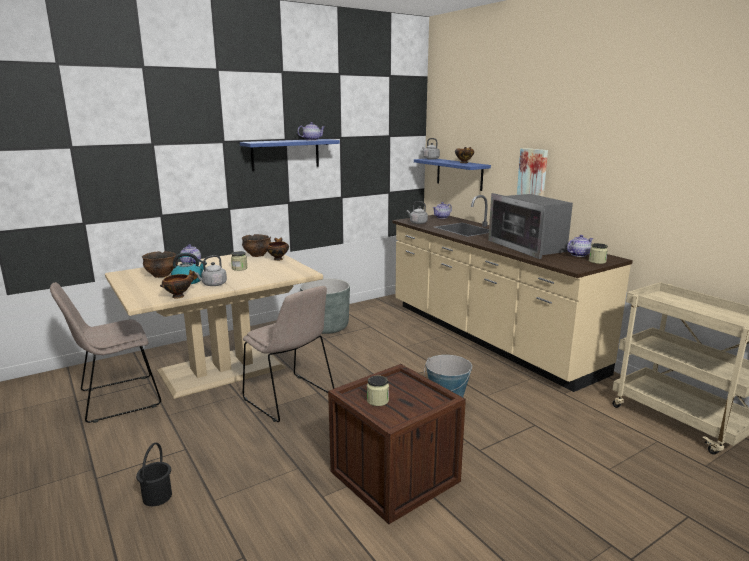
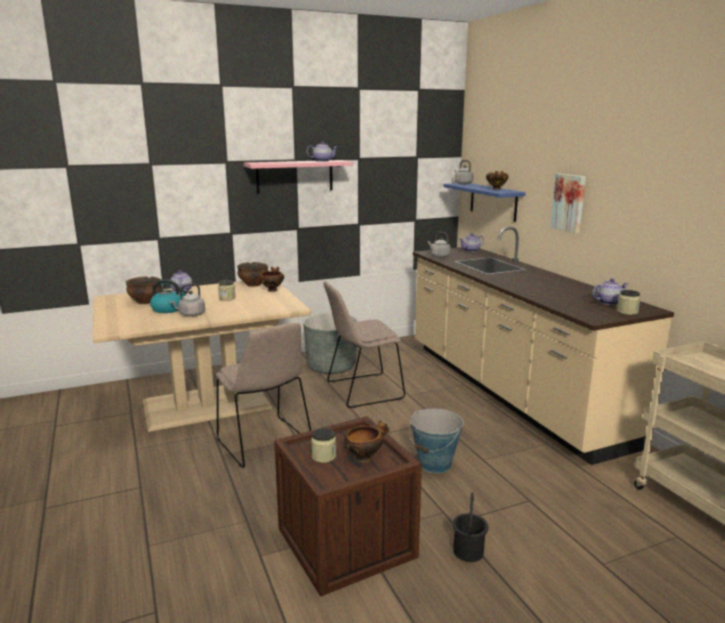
camera: 10 degrees right, 0 degrees up
beige chair [50,282,161,423] -> beige chair moved to [324,281,405,408]
black bucket [136,442,172,506] -> black bucket moved to [452,493,488,562]
bowl [160,270,198,298] -> bowl moved to [344,420,389,463]
blue shelf [240,139,340,171] -> pink shelf [244,160,353,194]
microwave [488,193,573,259] -> none

